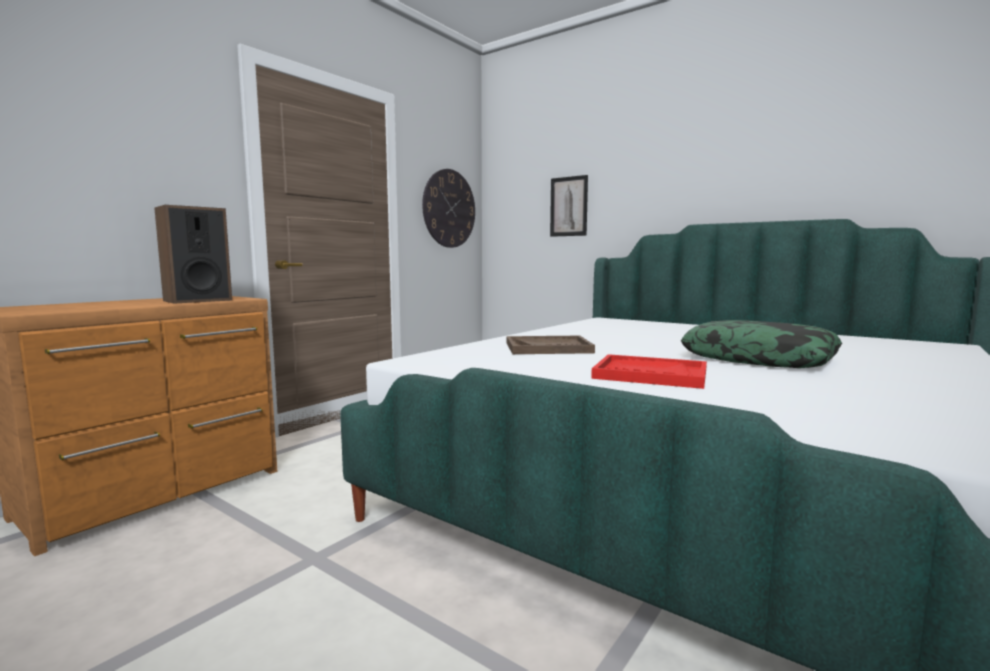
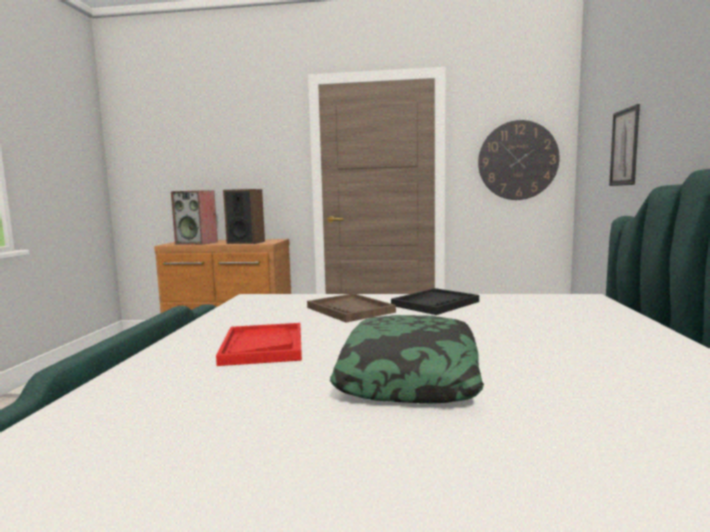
camera: 60 degrees right, 0 degrees up
none -> speaker [171,191,218,245]
none -> black tray [391,288,479,315]

